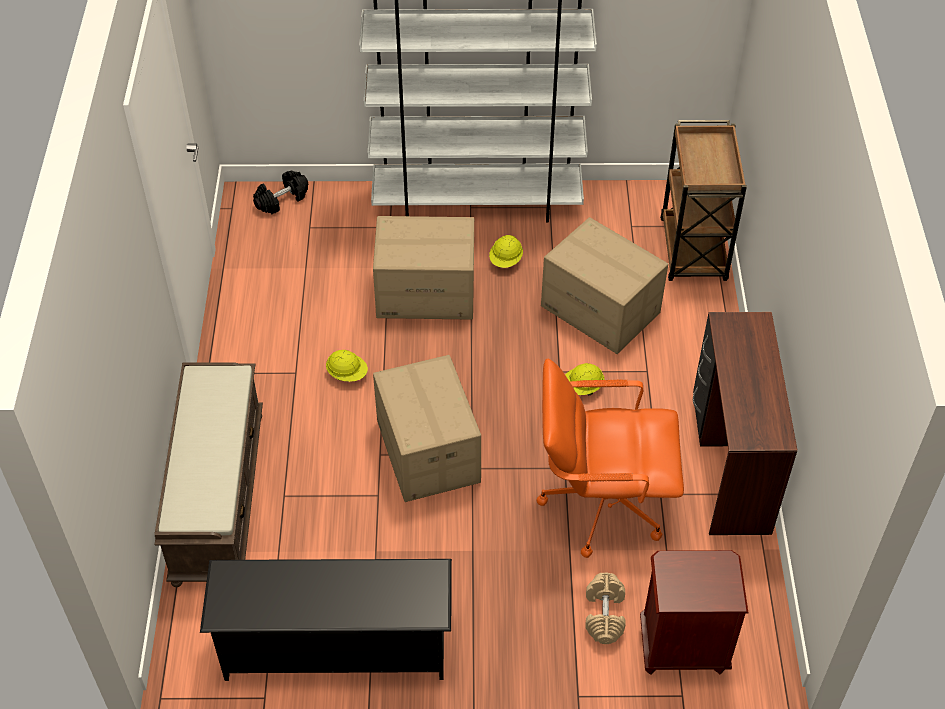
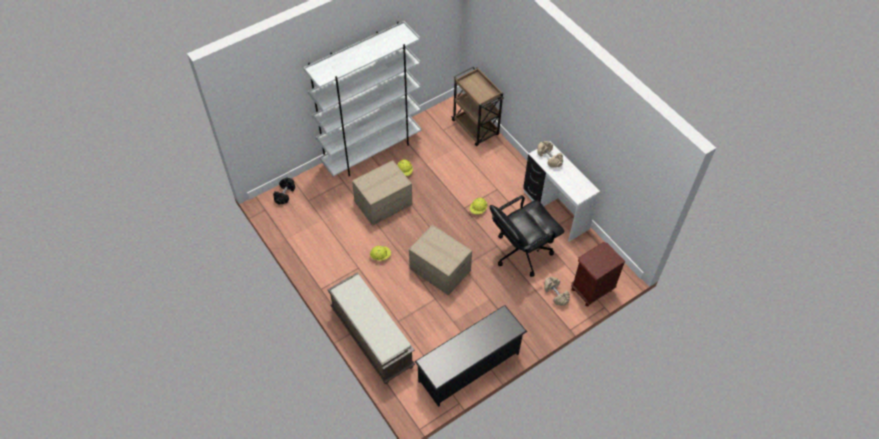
camera: 35 degrees left, 5 degrees up
orange office chair [537,359,684,558] -> black office chair [490,195,564,277]
cardboard box [541,217,668,354] -> none
brown desk [693,312,798,535] -> white desk [523,141,600,242]
none -> beige dumbbell [537,141,563,168]

